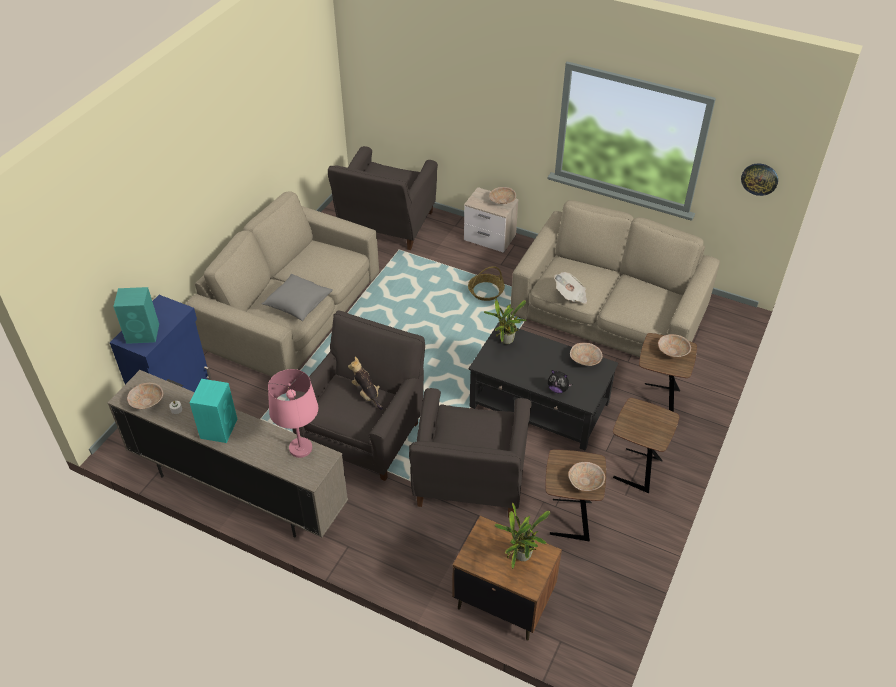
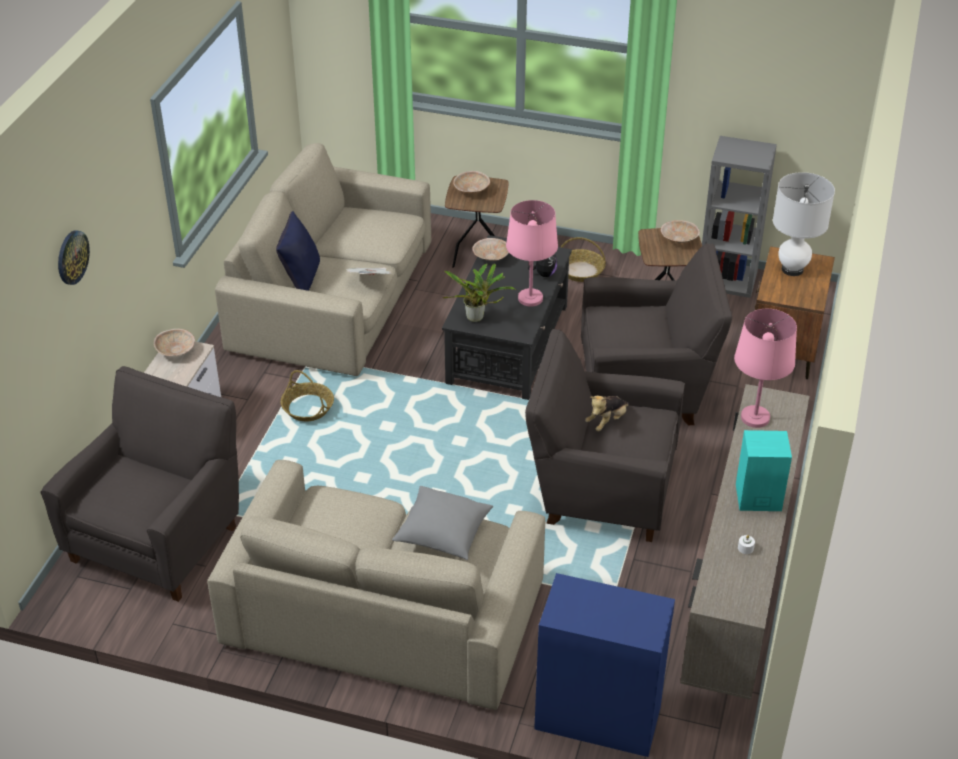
camera: 100 degrees left, 5 degrees down
turquoise speaker [113,287,159,344] -> none
beige bowl [127,383,163,409] -> none
grey armchair [328,146,438,250] -> grey armchair turned 75 degrees counterclockwise [41,366,239,602]
potted plant [494,503,550,568] -> white table lamp [773,172,835,276]
brown side table [613,398,680,493] -> basket [561,237,606,282]
wall clock [741,163,778,196] -> wall clock moved to [58,230,90,285]
none -> blue pillow [276,211,320,291]
none -> pink table lamp [506,200,558,307]
none -> grey bookcase [702,136,777,298]

